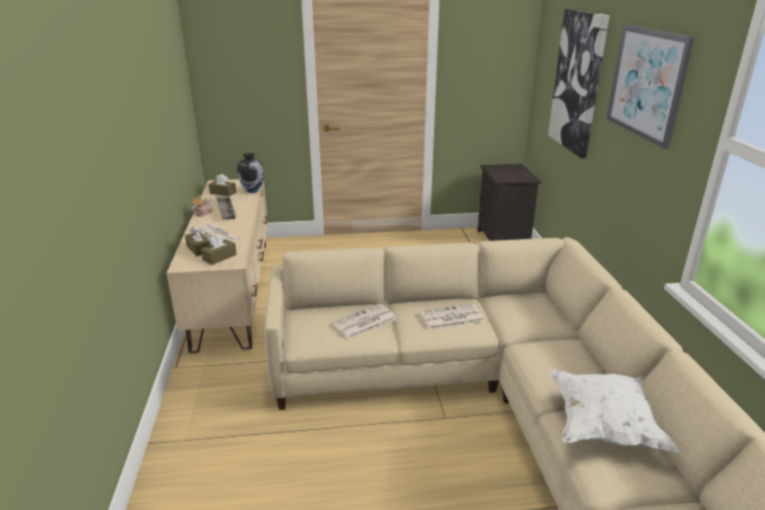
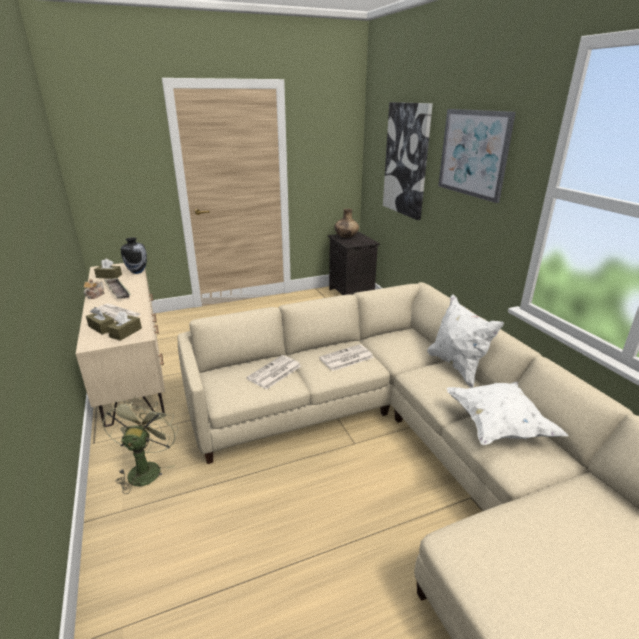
camera: 15 degrees left, 0 degrees up
none -> green fan [102,396,178,494]
none -> brown vase [334,209,359,238]
none -> white pillow [427,294,504,388]

